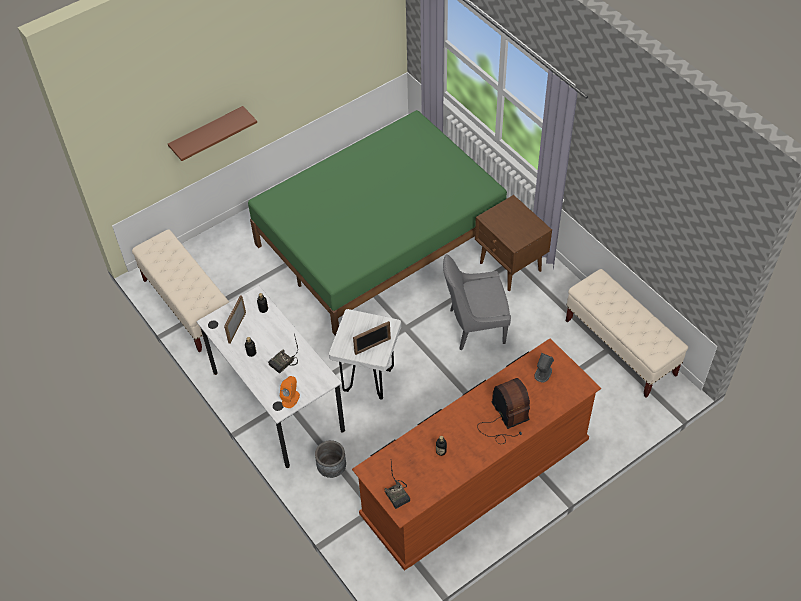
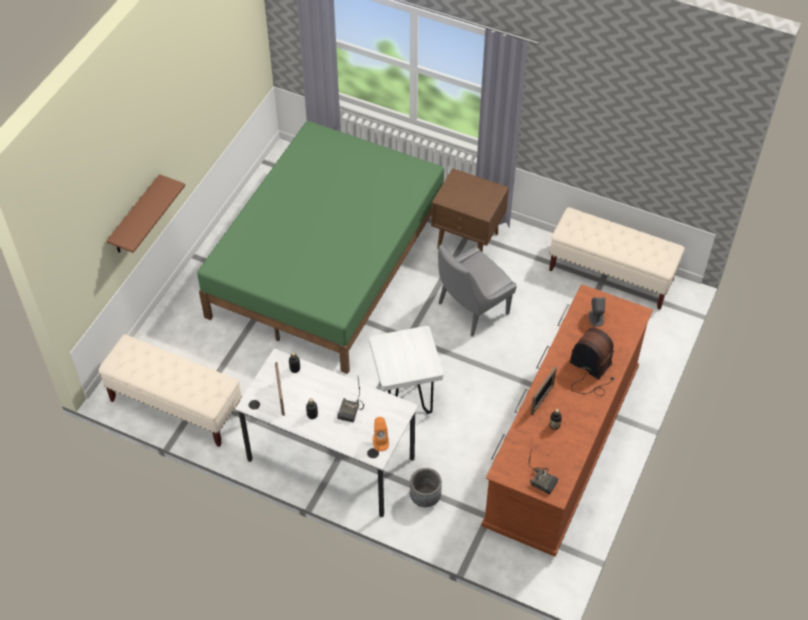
camera: 30 degrees left, 0 degrees up
picture frame [353,321,391,355] -> picture frame moved to [530,366,557,415]

